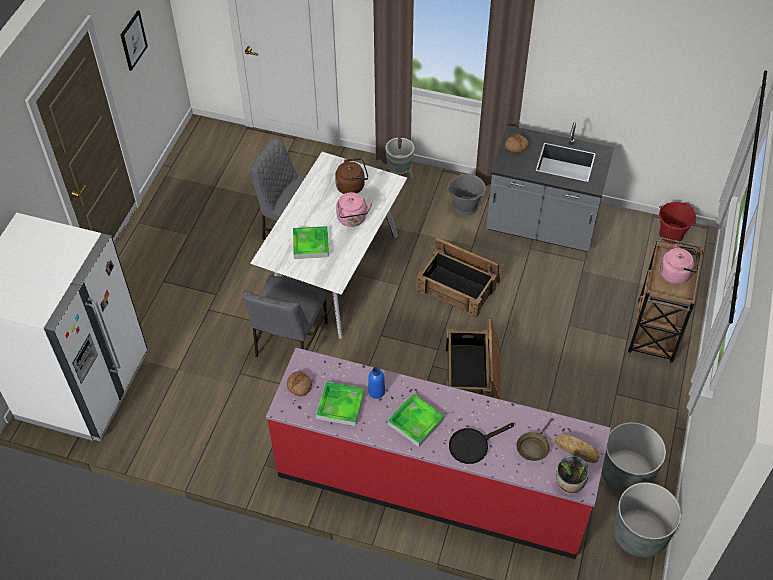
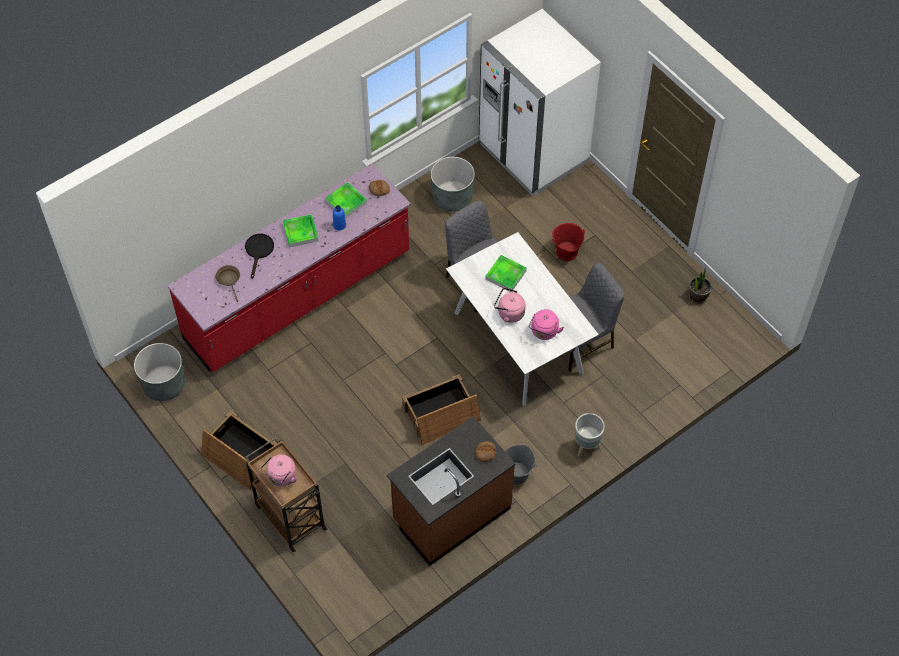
camera: 125 degrees right, 5 degrees up
picture [121,10,148,71] -> none
brown kettle [335,159,368,194] -> pink kettle [529,309,564,340]
crate [446,319,501,400] -> crate moved to [201,411,277,490]
grey counter [486,122,614,252] -> brown counter [387,416,516,566]
bread [554,434,600,463] -> none
potted plant [556,455,589,494] -> potted plant moved to [689,269,712,304]
grey planter [602,422,666,494] -> grey planter moved to [431,157,475,211]
red bucket [659,202,696,244] -> red bucket moved to [552,223,585,261]

